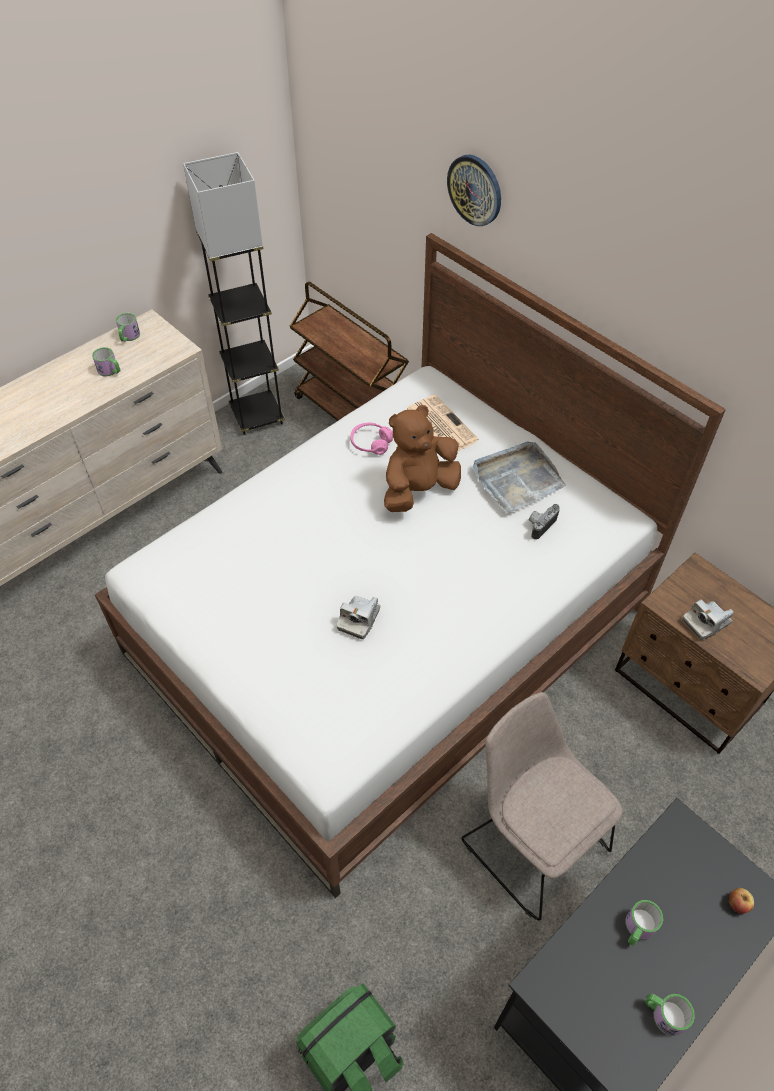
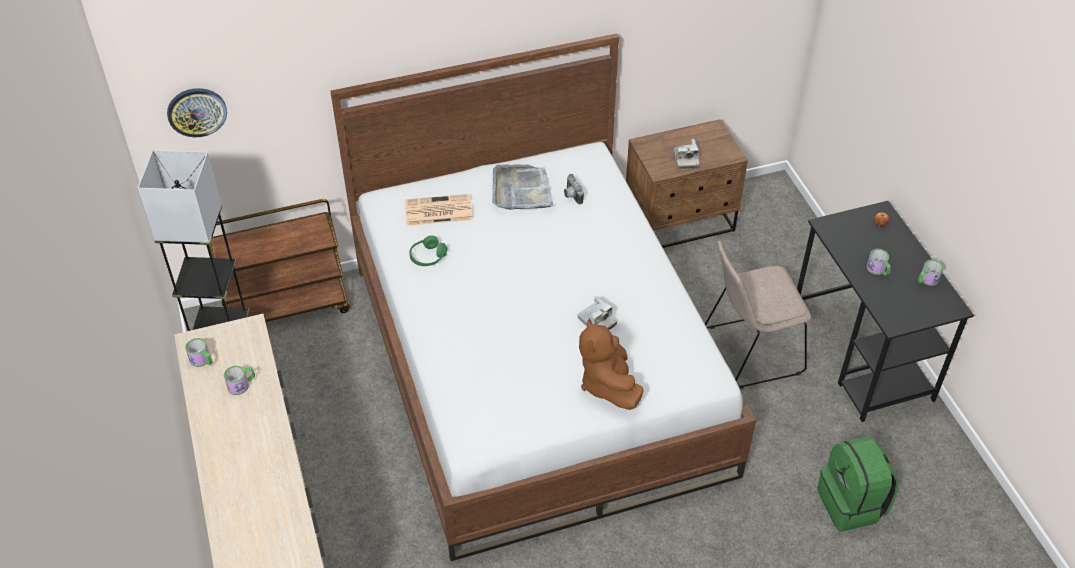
camera: 65 degrees left, 5 degrees down
pink headphones [350,423,393,455] -> green headphones [409,235,447,266]
brown plush toy [384,405,461,512] -> brown plush toy moved to [579,318,643,410]
wall clock [447,155,501,226] -> wall clock moved to [167,88,227,137]

